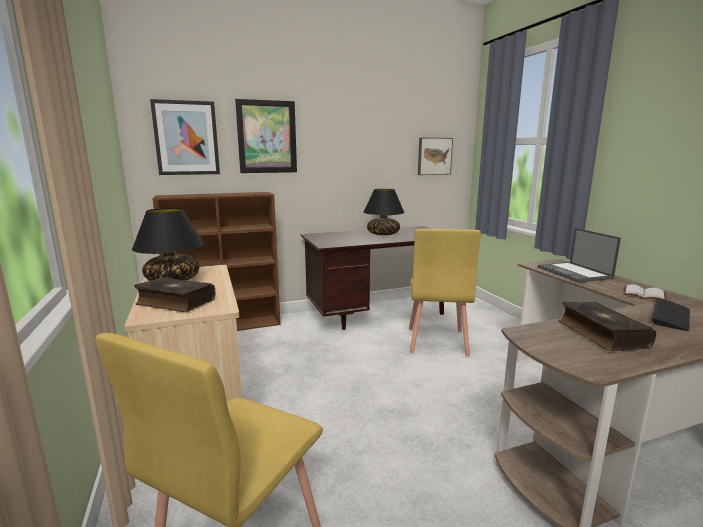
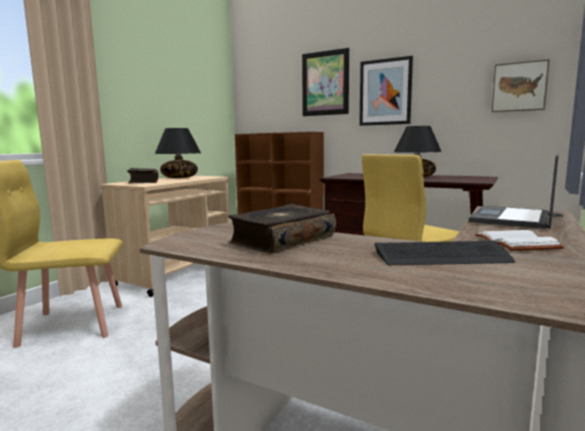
camera: 50 degrees right, 5 degrees down
picture [150,99,220,175] -> picture moved to [359,56,413,126]

